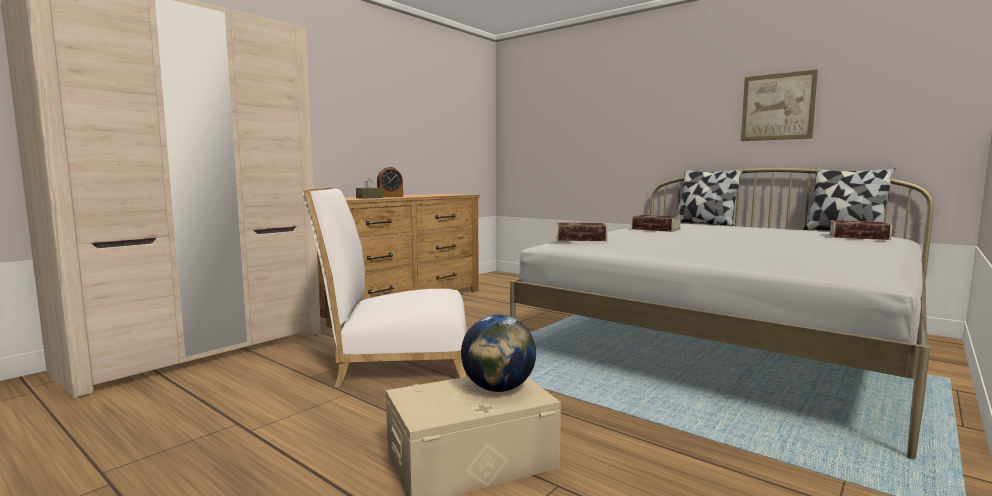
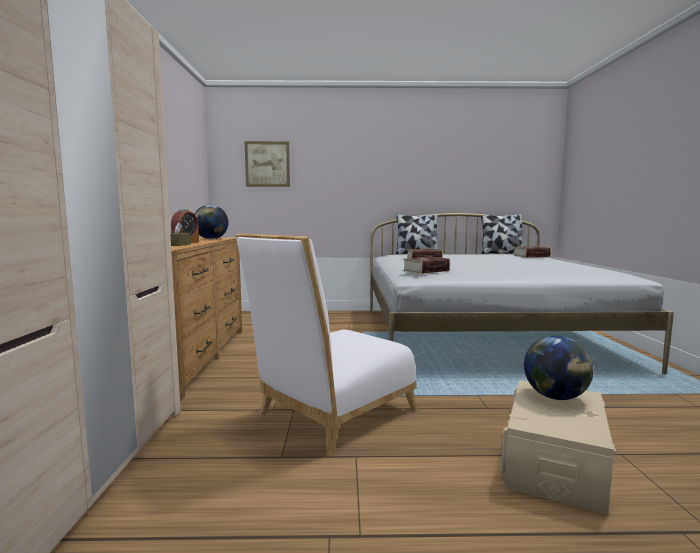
camera: 40 degrees left, 0 degrees up
picture [741,69,818,141] -> picture moved to [245,141,290,187]
none -> globe [195,205,228,239]

